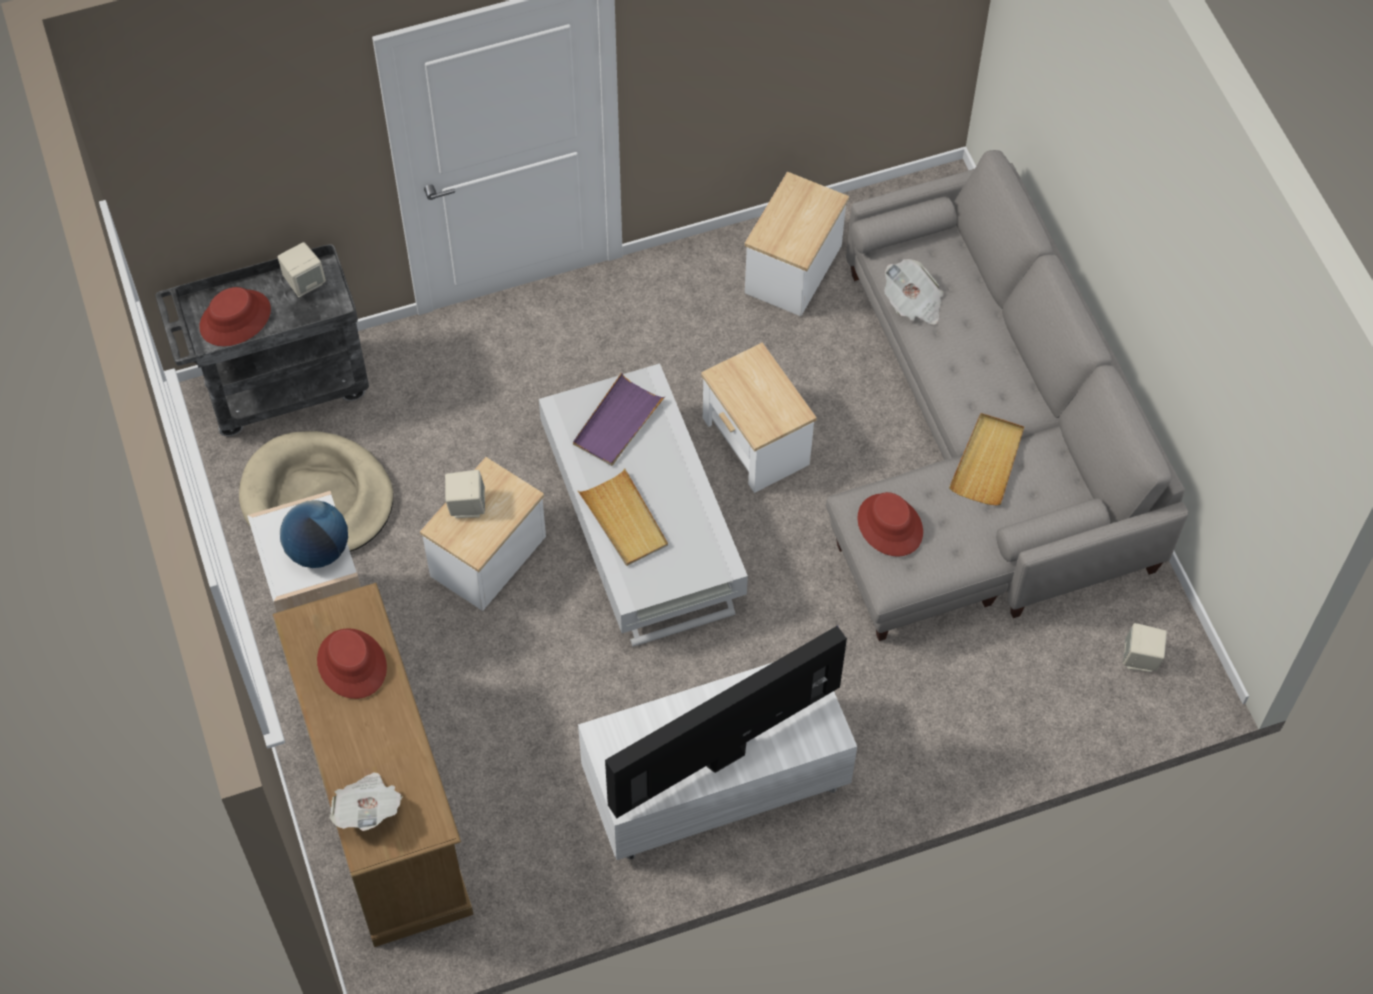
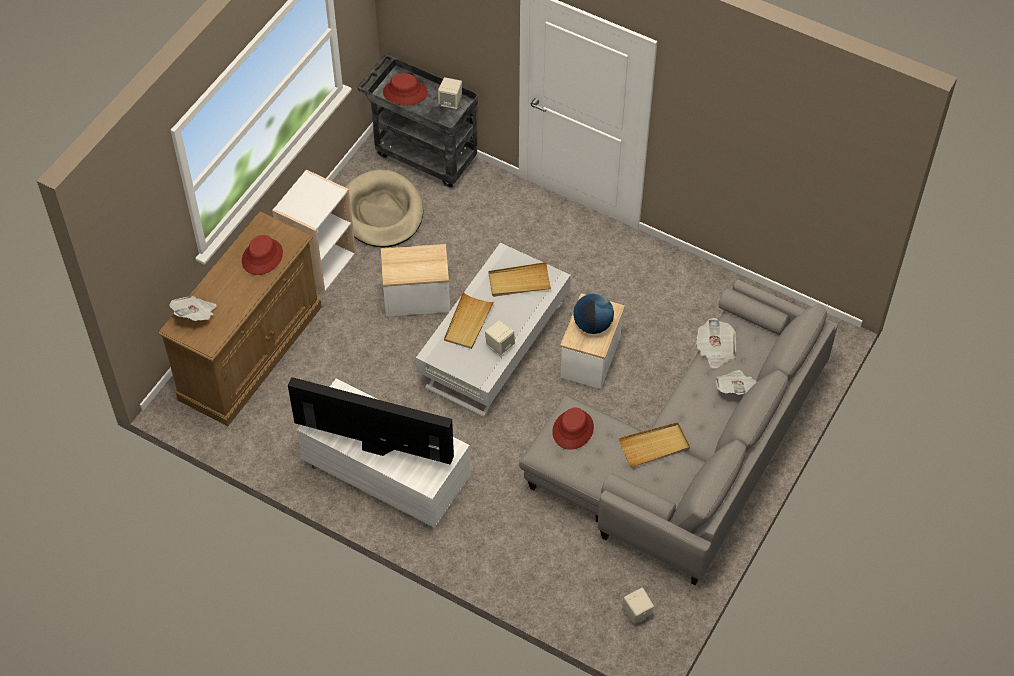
camera: 50 degrees right, 5 degrees down
globe [280,500,348,568] -> globe moved to [573,293,614,334]
beige speaker [445,470,485,518] -> beige speaker moved to [485,320,515,356]
purple tray [573,373,666,466] -> beige tray [488,262,552,297]
side table [744,172,849,316] -> none
none -> newspaper [716,370,757,395]

